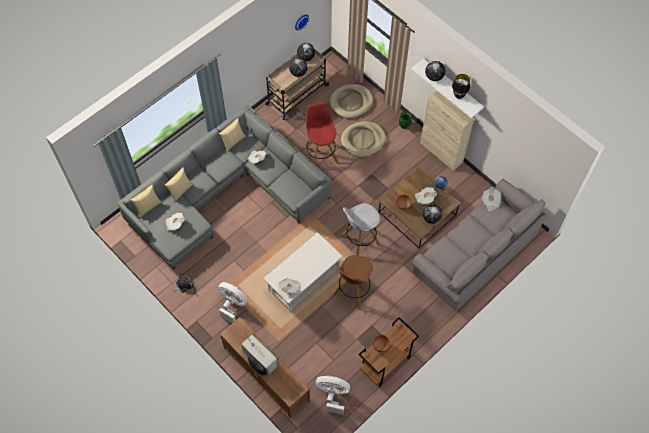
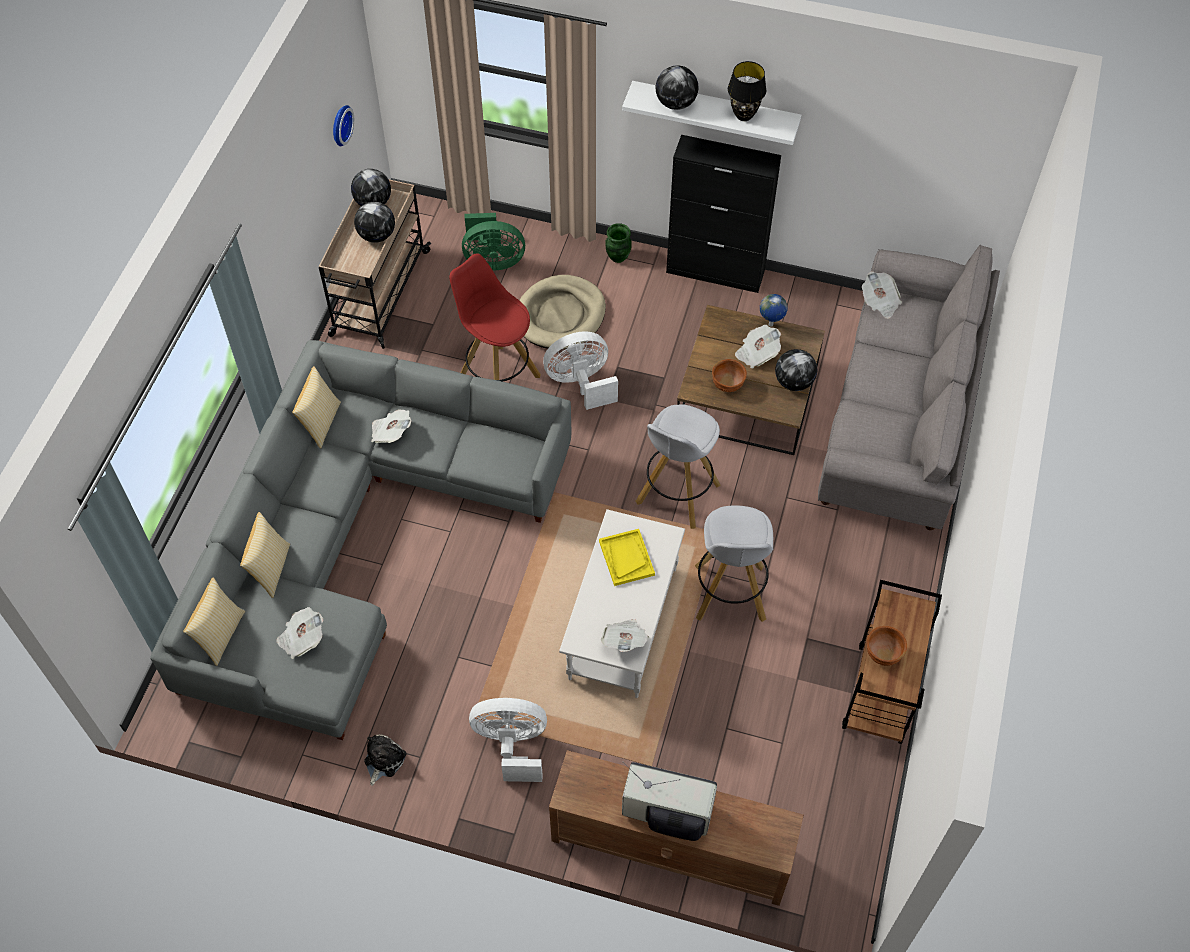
camera: 30 degrees left, 5 degrees down
white fan [316,376,350,415] -> white fan moved to [543,331,618,410]
beige dog bed [329,84,373,118] -> green fan [462,213,525,270]
brown stool [334,255,374,310] -> white stool [695,505,773,622]
beige cabinet [420,91,474,171] -> black cabinet [666,135,781,293]
none -> yellow tray [599,529,655,586]

